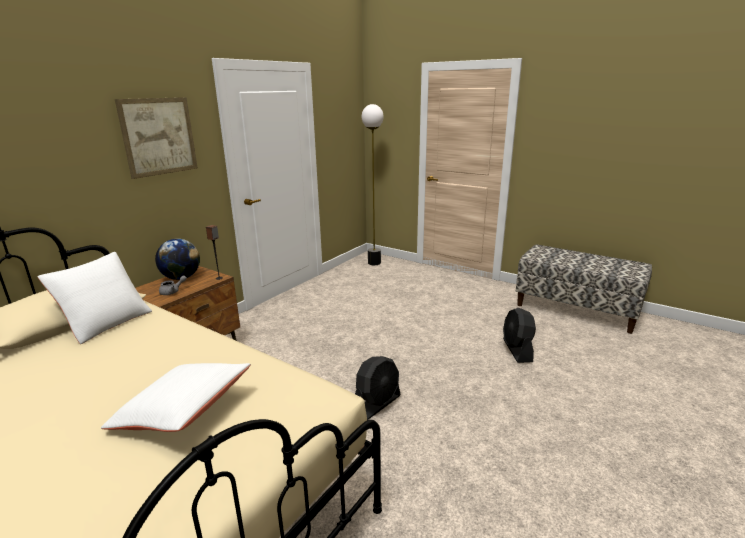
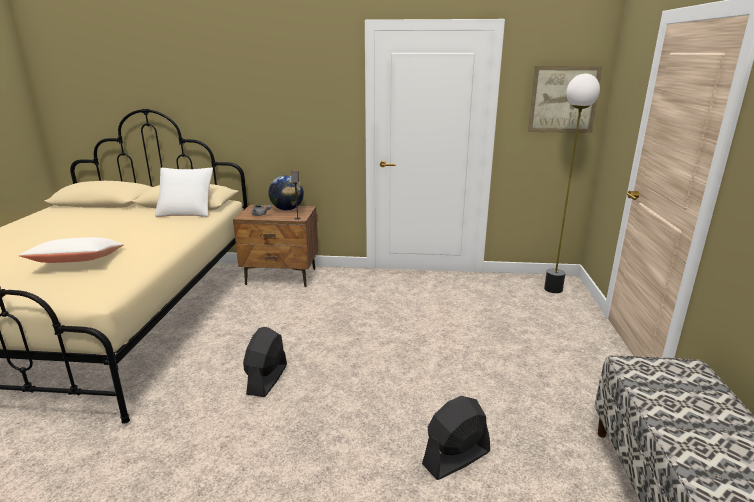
camera: 60 degrees right, 0 degrees up
picture [115,97,198,179] -> picture moved to [528,66,602,133]
black fan [355,356,400,420] -> black fan turned 90 degrees clockwise [243,327,287,397]

